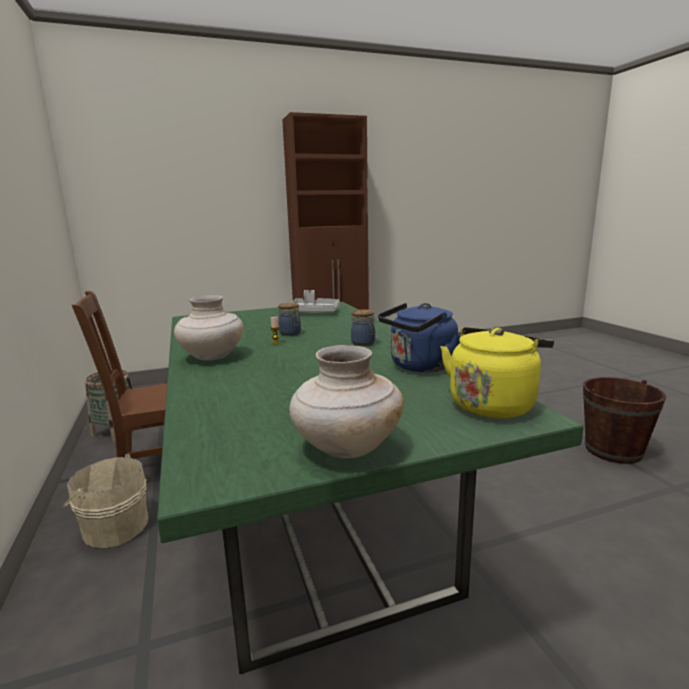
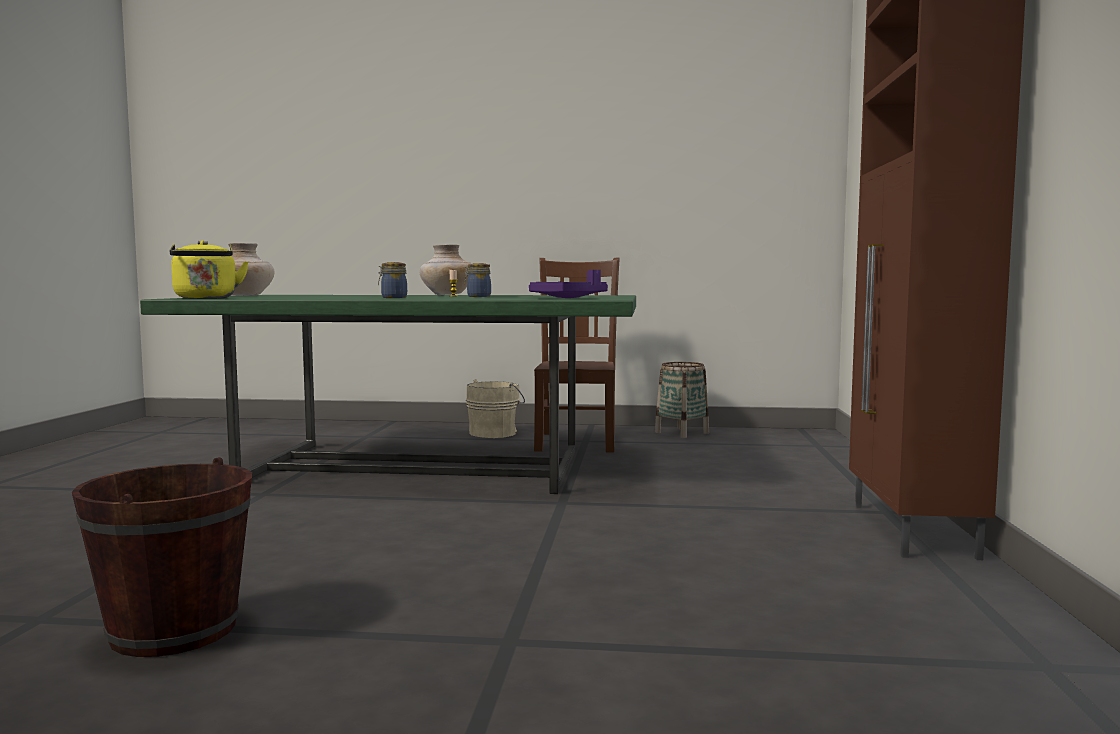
camera: 115 degrees right, 10 degrees down
grey tray [291,290,340,313] -> purple tray [529,270,608,298]
blue kettle [378,303,461,373] -> none

